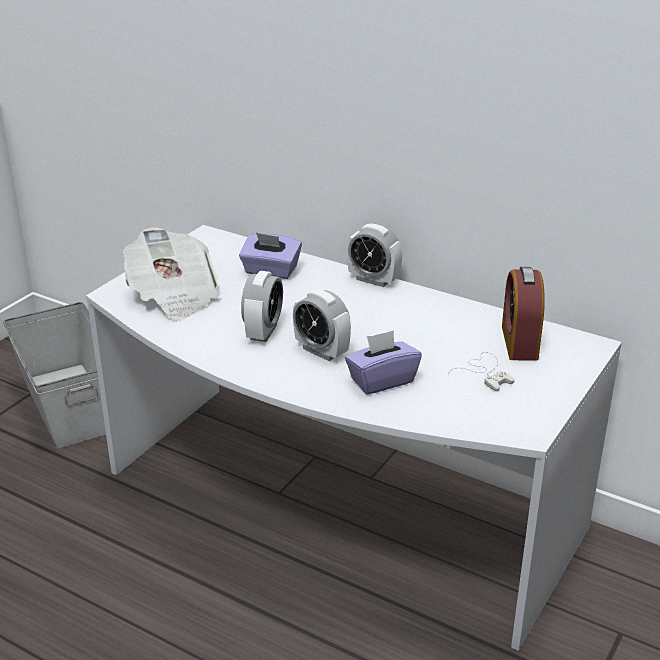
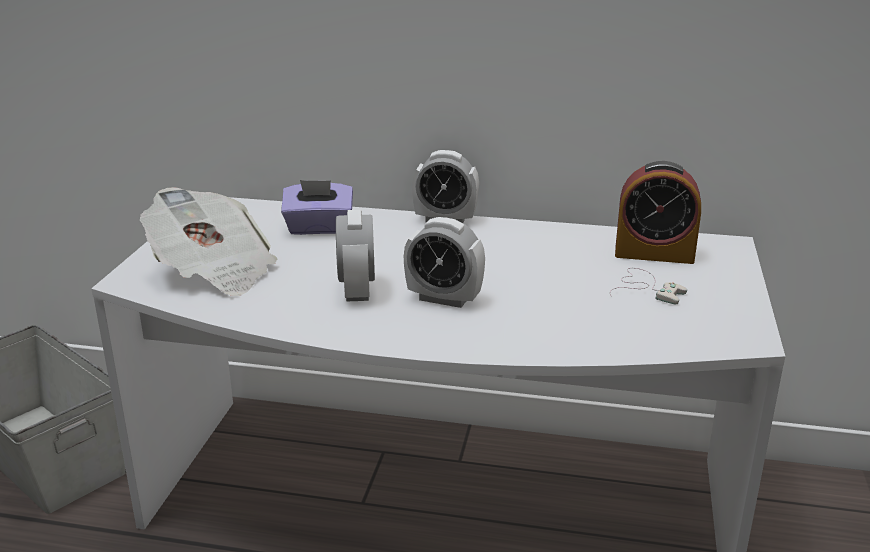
camera: 20 degrees left, 5 degrees down
purple tissue box [345,330,422,394] -> none
alarm clock [502,267,545,361] -> alarm clock turned 60 degrees counterclockwise [615,161,701,264]

